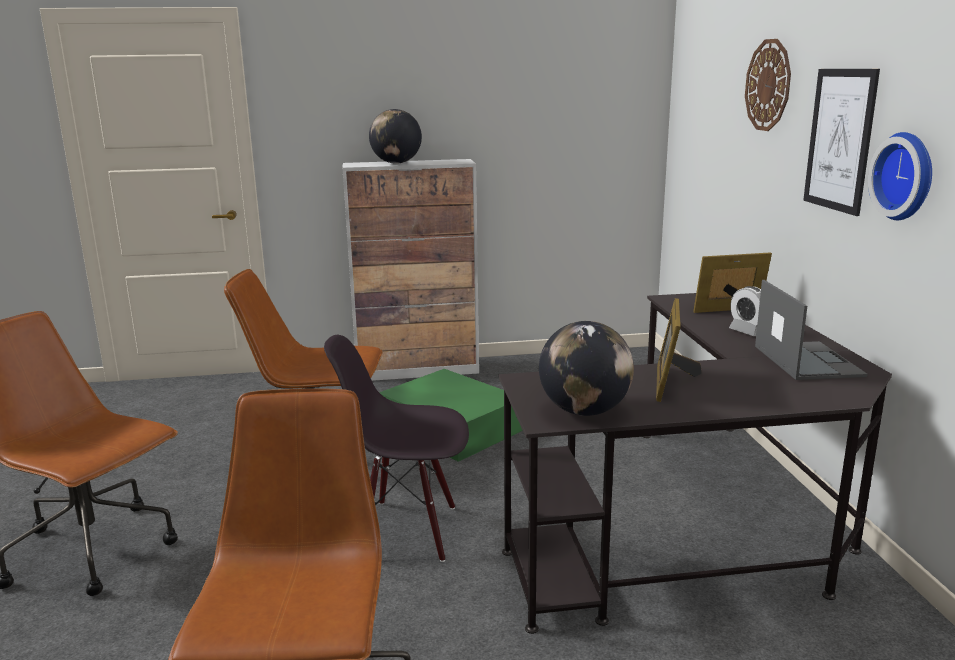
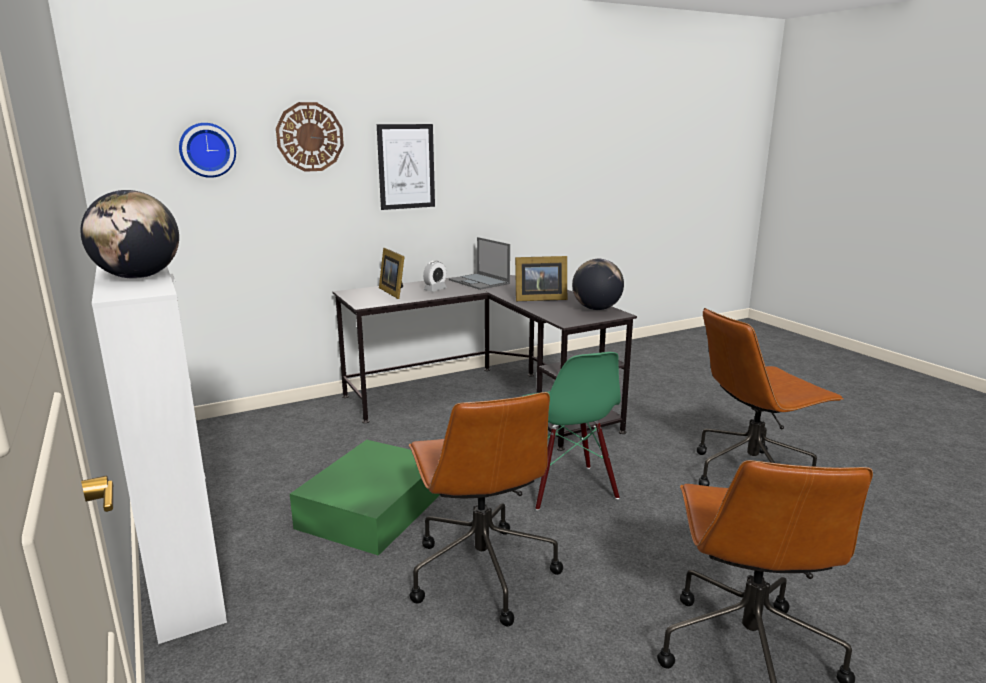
camera: 110 degrees left, 0 degrees up
black chair [324,335,469,562] -> green chair [521,352,621,511]
laptop [755,280,868,380] -> laptop turned 105 degrees counterclockwise [449,237,510,290]
wall clock [868,132,932,220] -> wall clock moved to [179,123,236,178]

